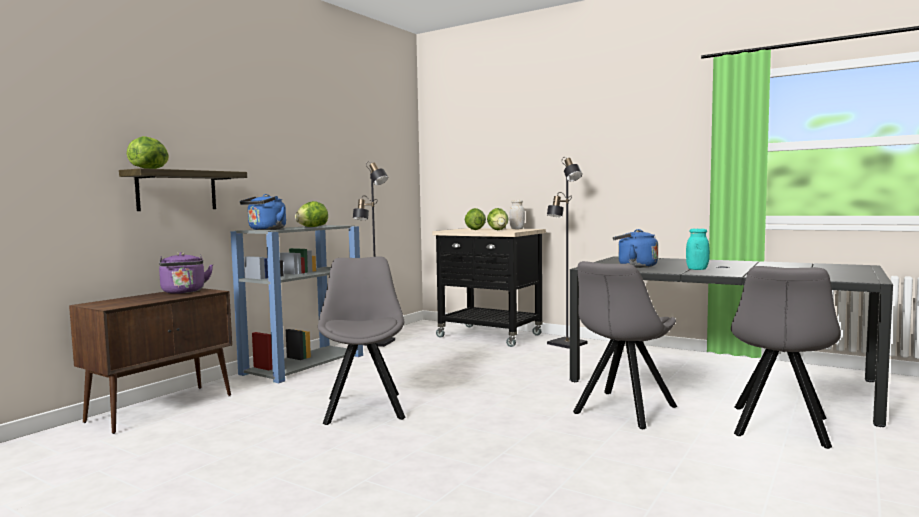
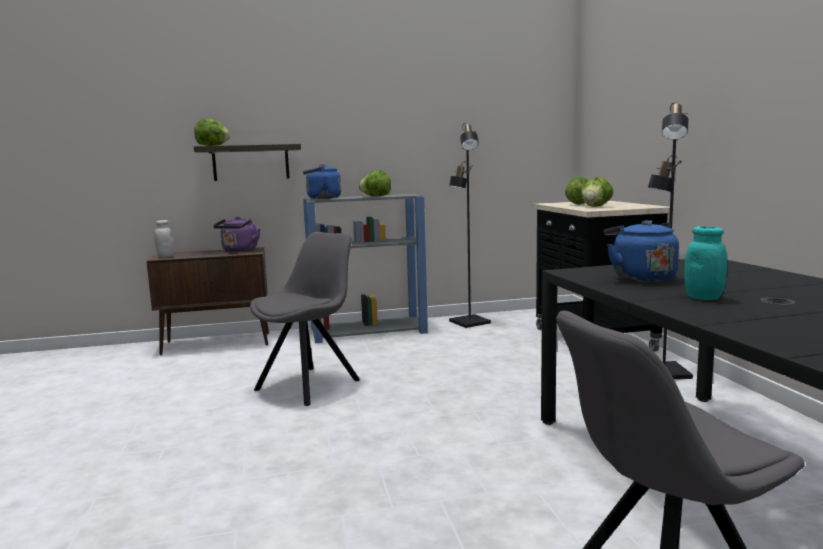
camera: 45 degrees right, 5 degrees up
white jar [509,200,525,229] -> white jar moved to [154,220,173,258]
grey chair [573,261,677,429] -> none

